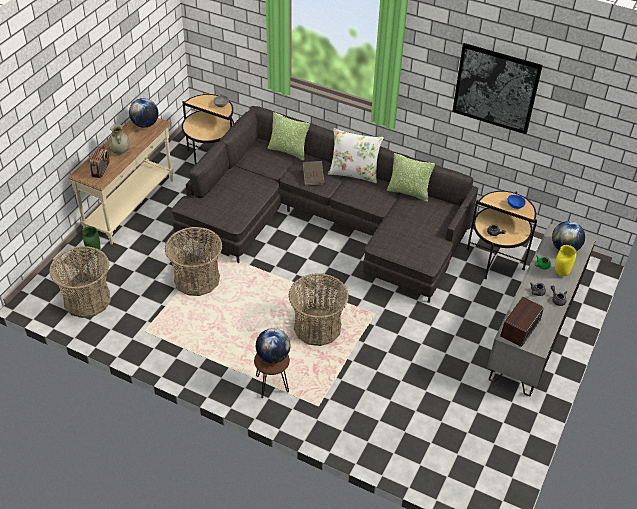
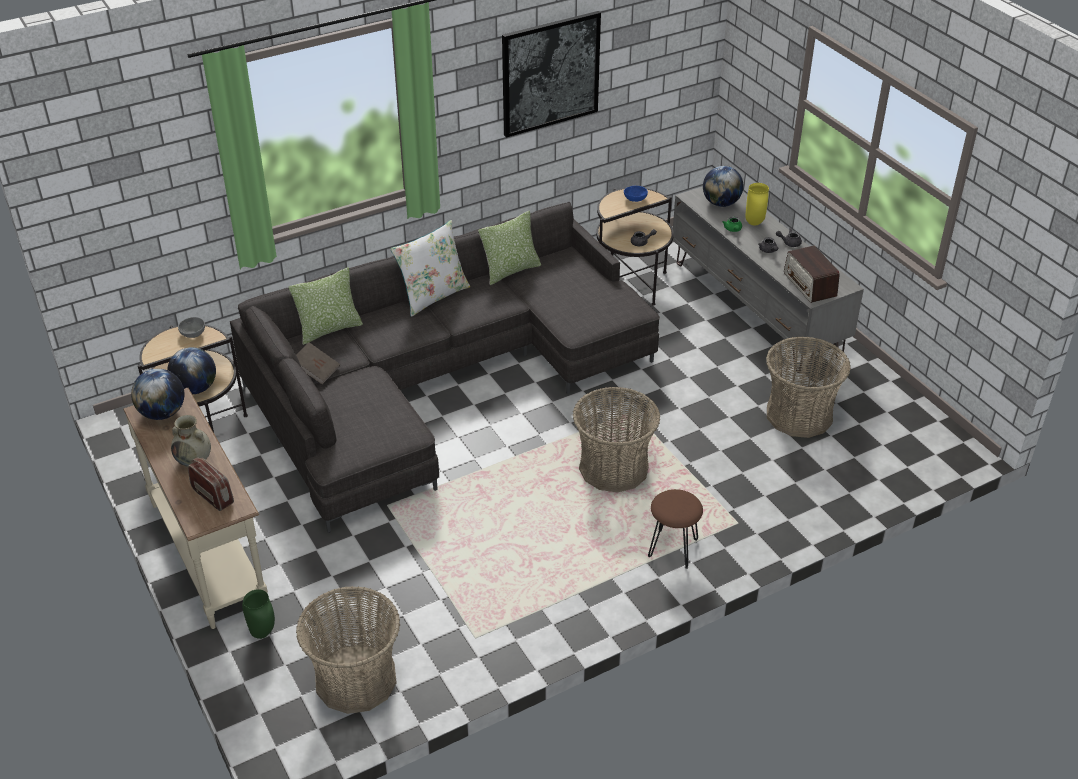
camera: 55 degrees left, 5 degrees down
basket [165,227,222,296] -> basket moved to [766,337,851,438]
globe [256,328,290,363] -> globe moved to [167,347,216,394]
brown book [303,161,325,186] -> brown book moved to [296,342,340,384]

